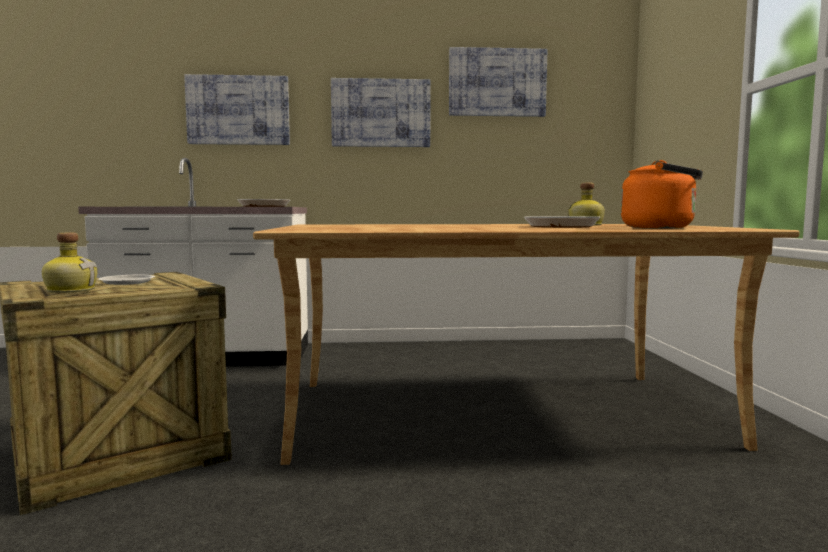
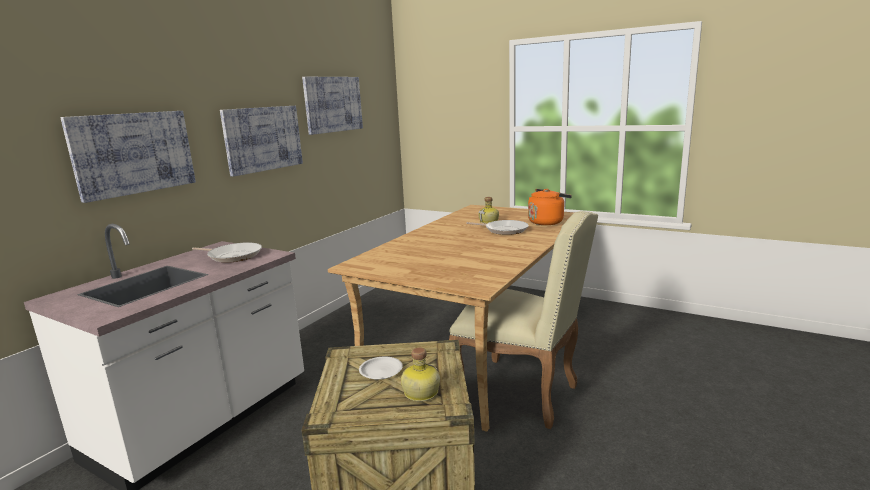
camera: 55 degrees left, 10 degrees up
none -> beige chair [449,211,598,429]

